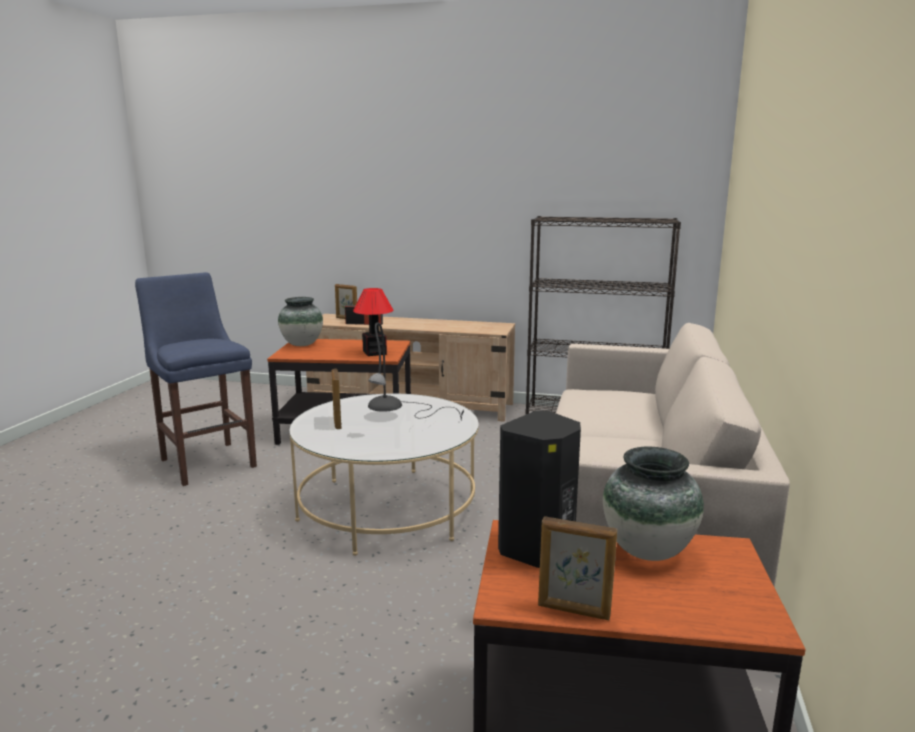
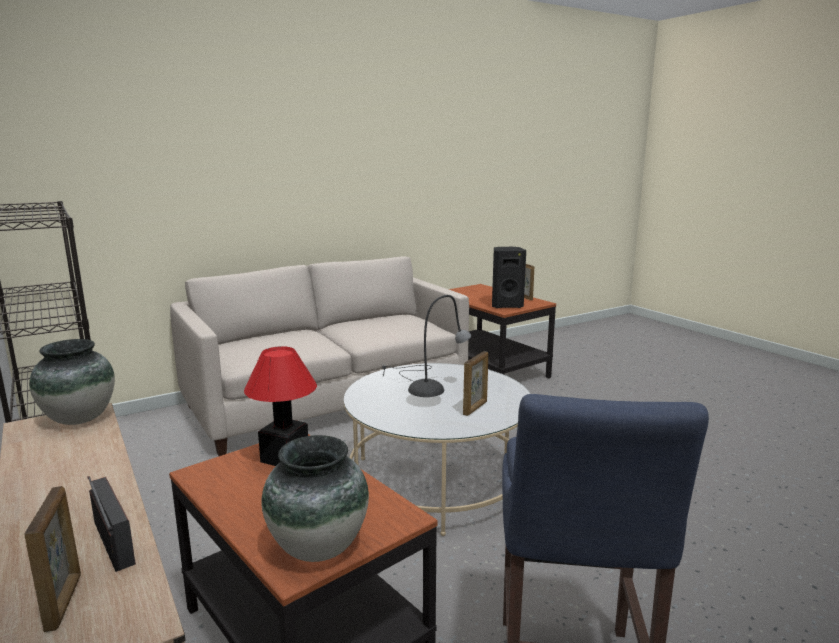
camera: 135 degrees left, 0 degrees up
vase [603,447,704,561] -> vase moved to [29,339,115,425]

